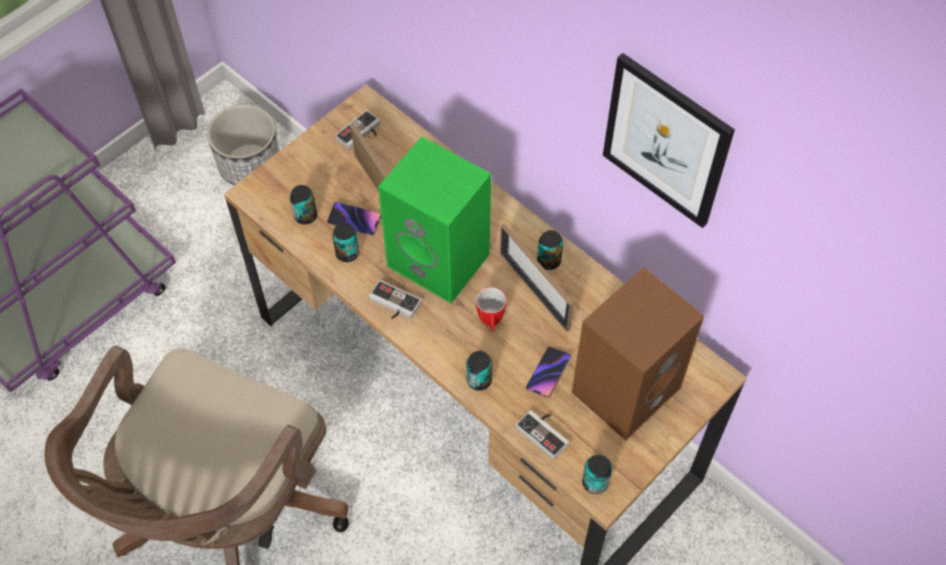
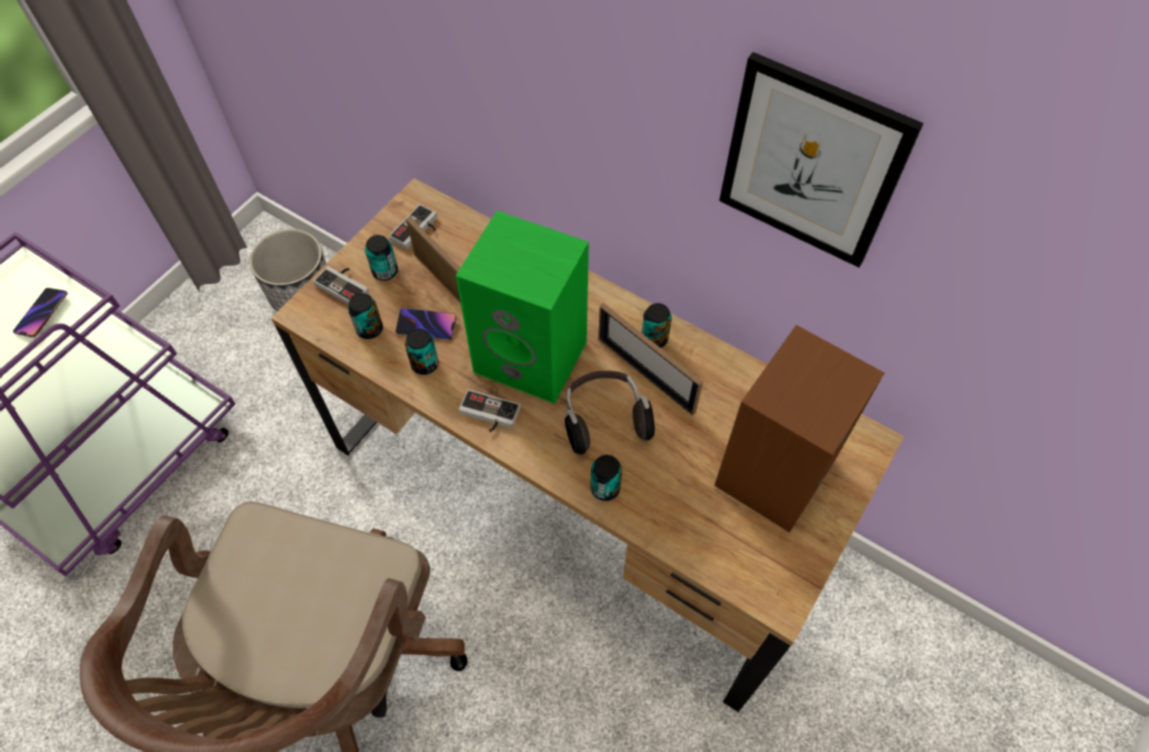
camera: 10 degrees left, 0 degrees up
mug [476,287,506,332] -> headphones [564,371,655,455]
game controller [515,410,569,460] -> game controller moved to [313,266,369,305]
phone [526,347,571,398] -> phone moved to [13,288,68,338]
can [582,455,612,494] -> can moved to [365,235,398,281]

